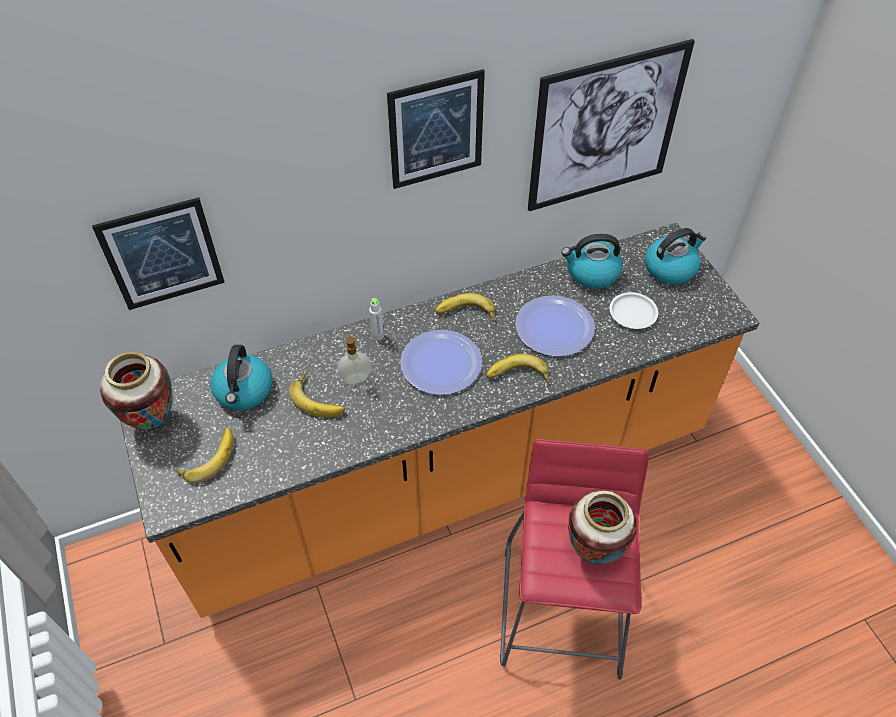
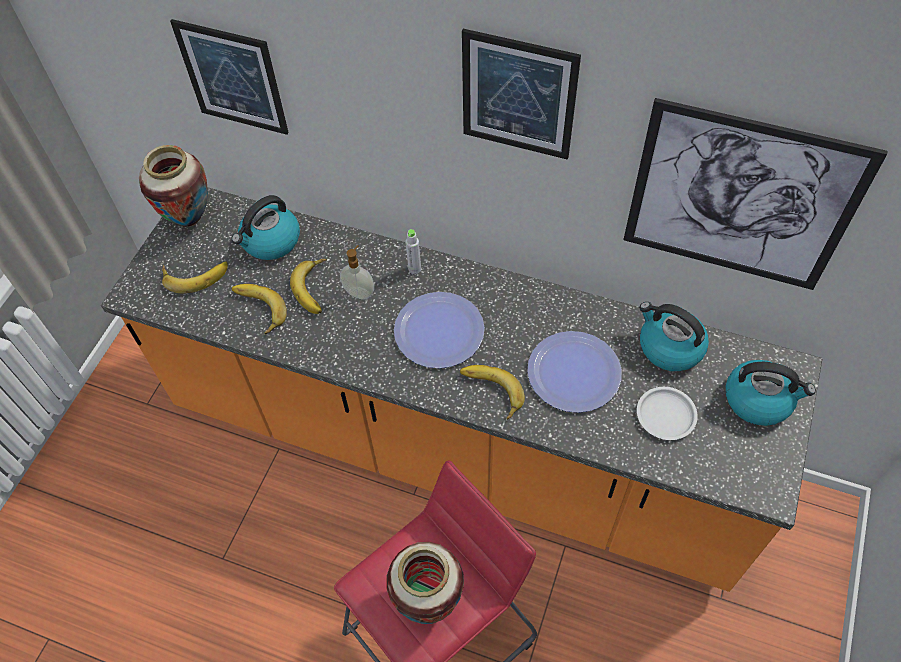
camera: 45 degrees right, 5 degrees up
banana [435,293,495,322] -> banana moved to [232,284,287,334]

